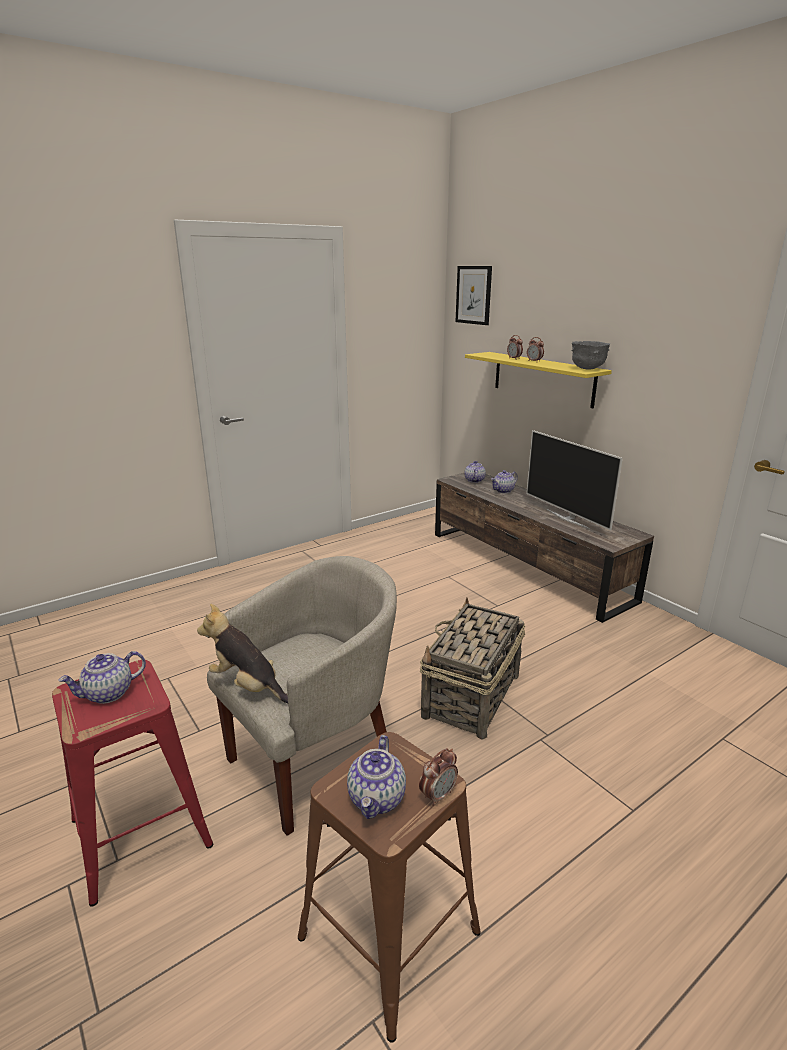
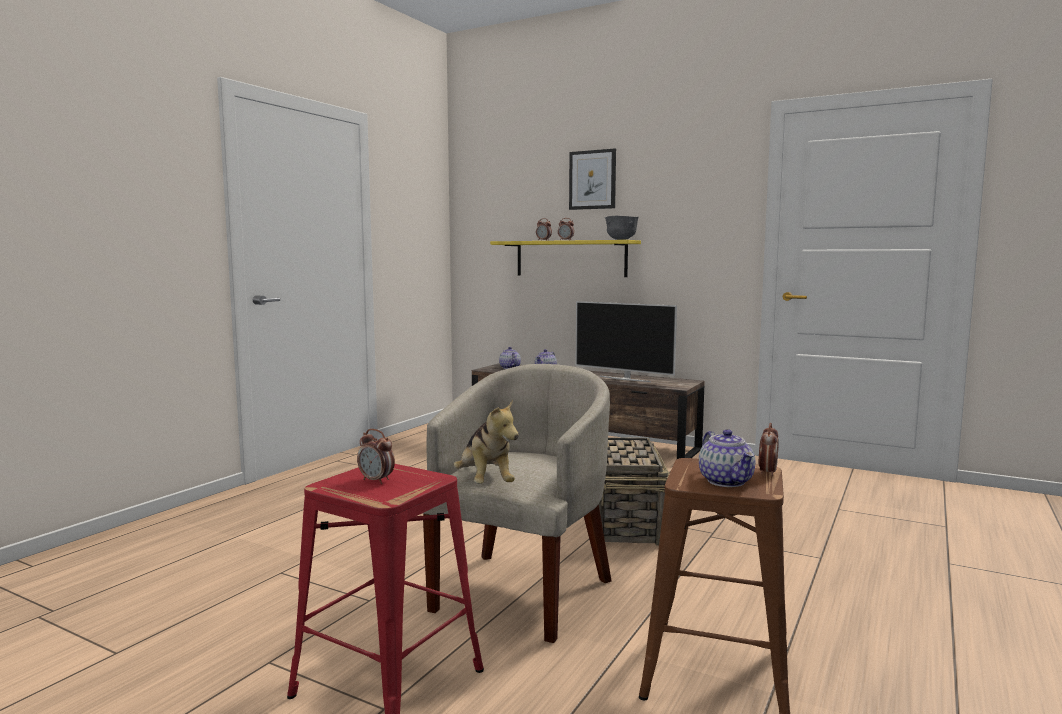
camera: 25 degrees left, 15 degrees down
teapot [59,651,146,704] -> alarm clock [357,429,395,484]
plush toy [197,604,288,704] -> plush toy turned 120 degrees counterclockwise [454,400,519,484]
picture [456,266,492,325] -> picture moved to [569,149,616,210]

